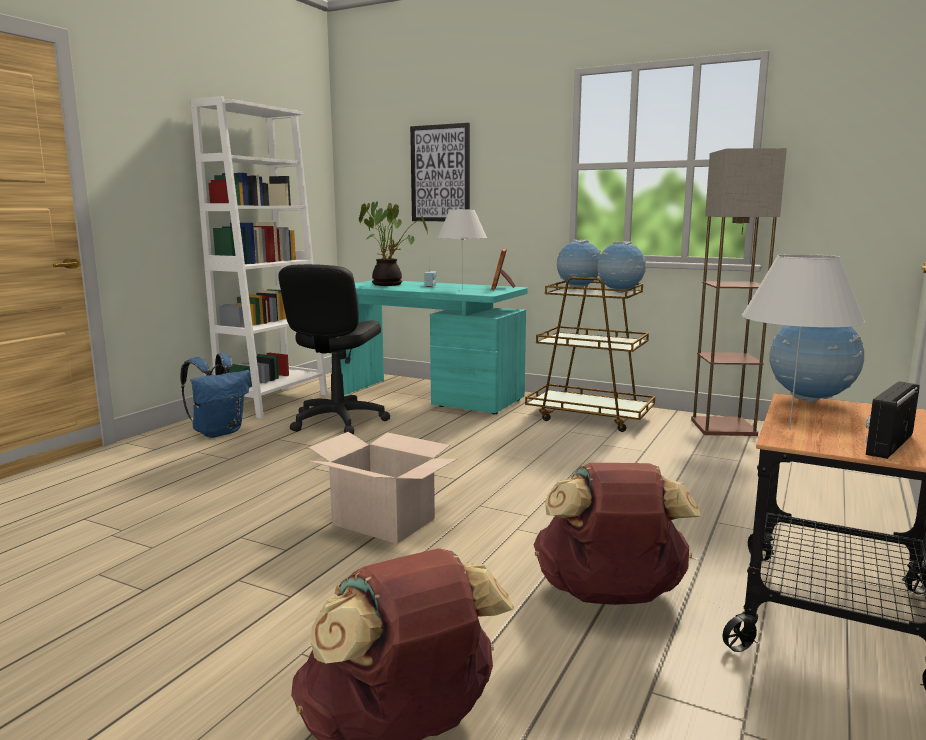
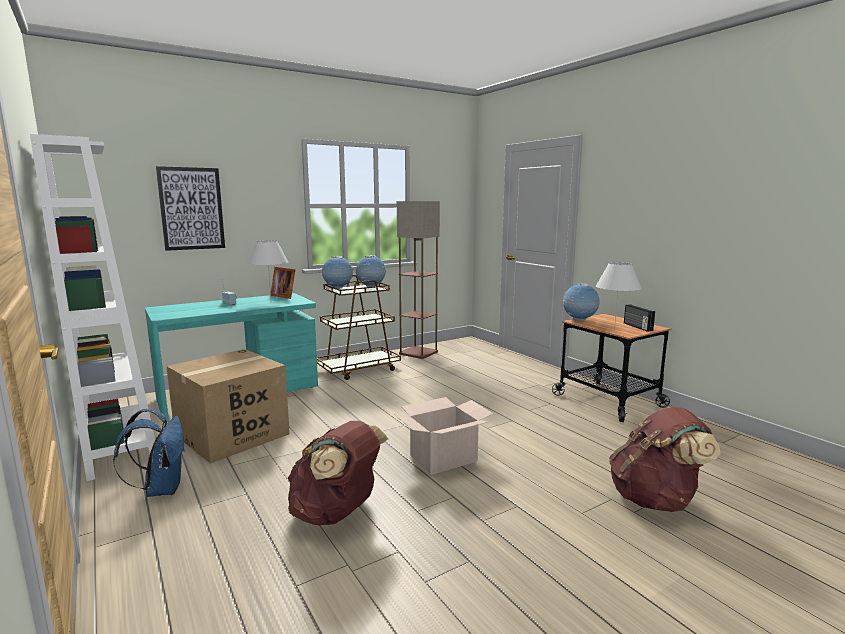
camera: 60 degrees left, 0 degrees up
black office chair [278,264,390,435] -> cardboard box [166,349,290,464]
potted plant [359,202,428,286] -> none
brown backpack [534,463,700,605] -> brown backpack moved to [288,421,388,525]

